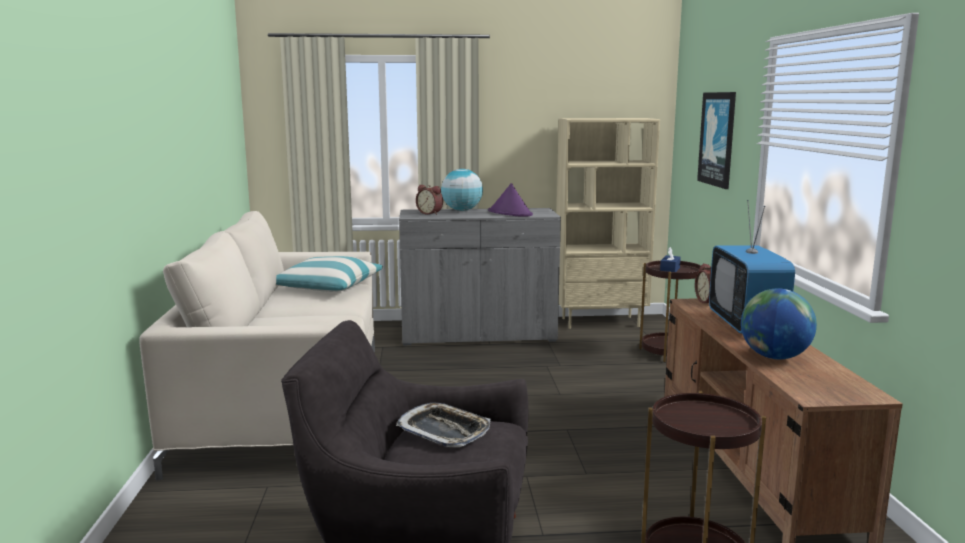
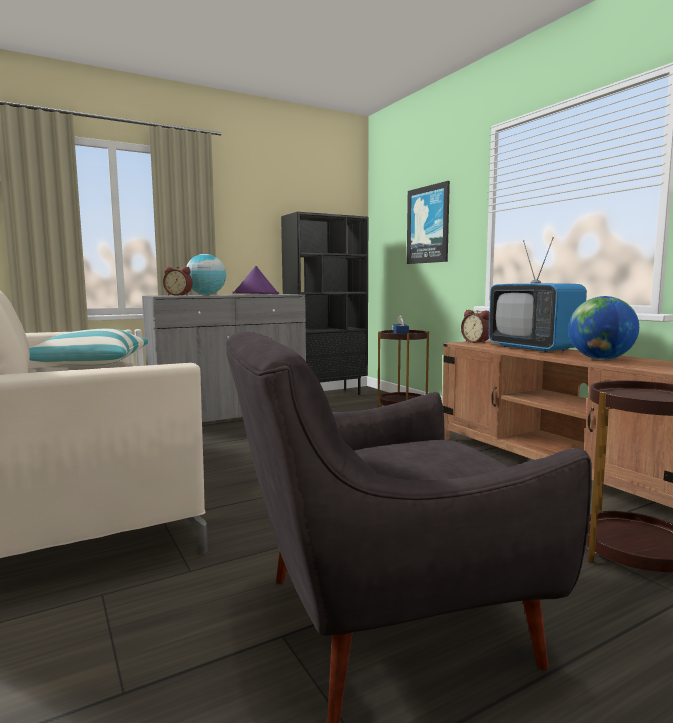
camera: 25 degrees left, 5 degrees down
tray [396,403,491,447] -> none
beige bookcase [557,118,660,329] -> black bookcase [281,212,368,395]

